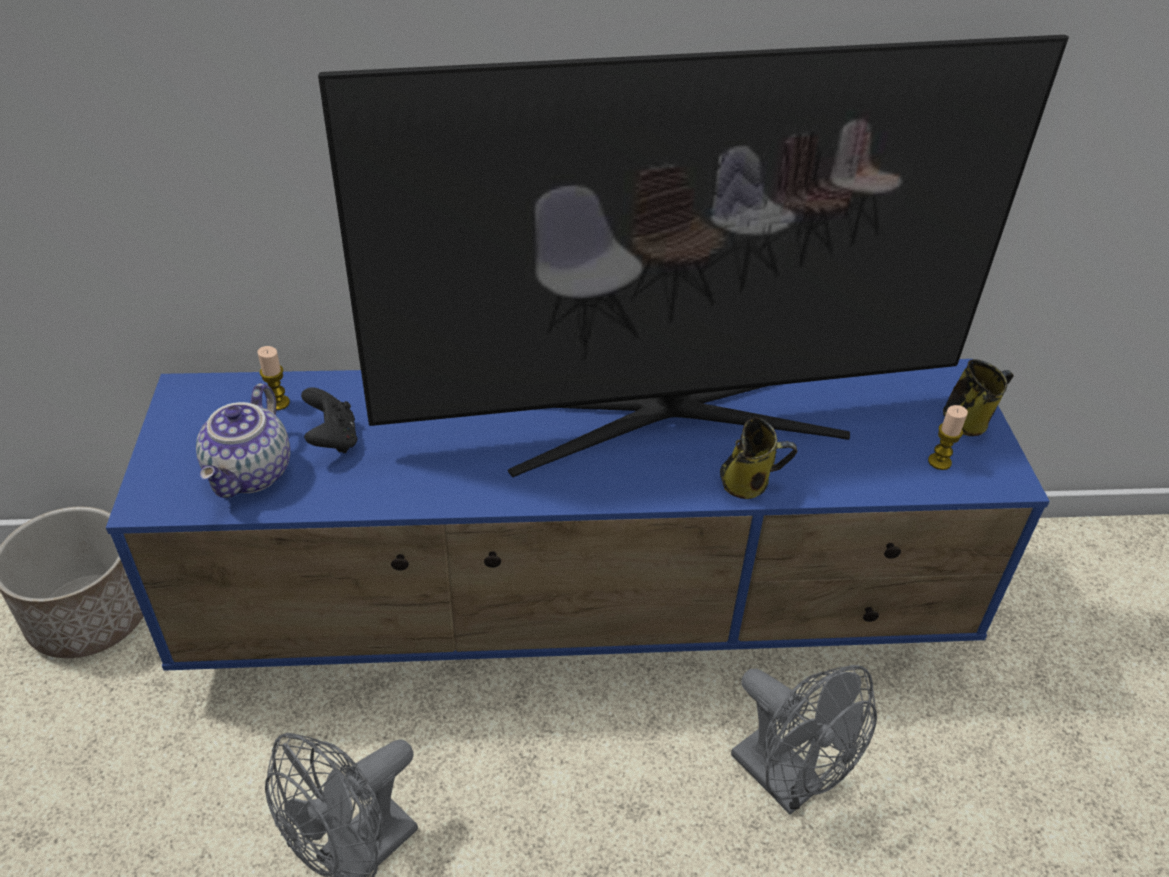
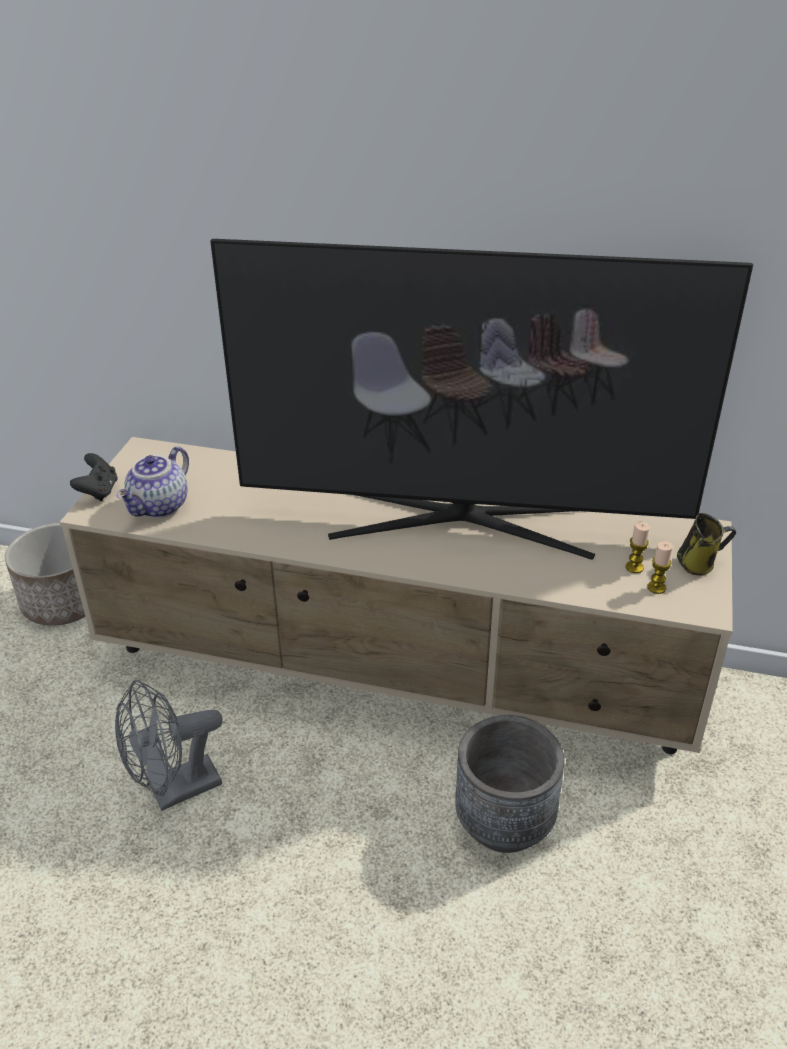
camera: 20 degrees right, 5 degrees down
blue tv stand [106,359,1050,671] -> beige tv stand [60,437,733,754]
candle [258,346,290,410] -> candle moved to [626,521,649,573]
black game controller [301,387,357,453] -> black game controller moved to [70,453,118,501]
mug [720,417,798,499] -> none
grey fan [731,665,877,815] -> grey planter [455,715,565,853]

